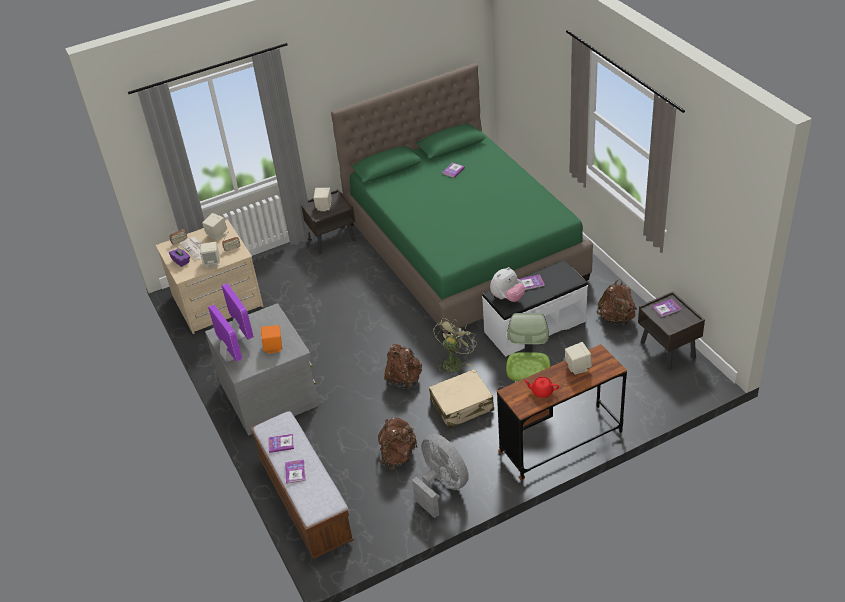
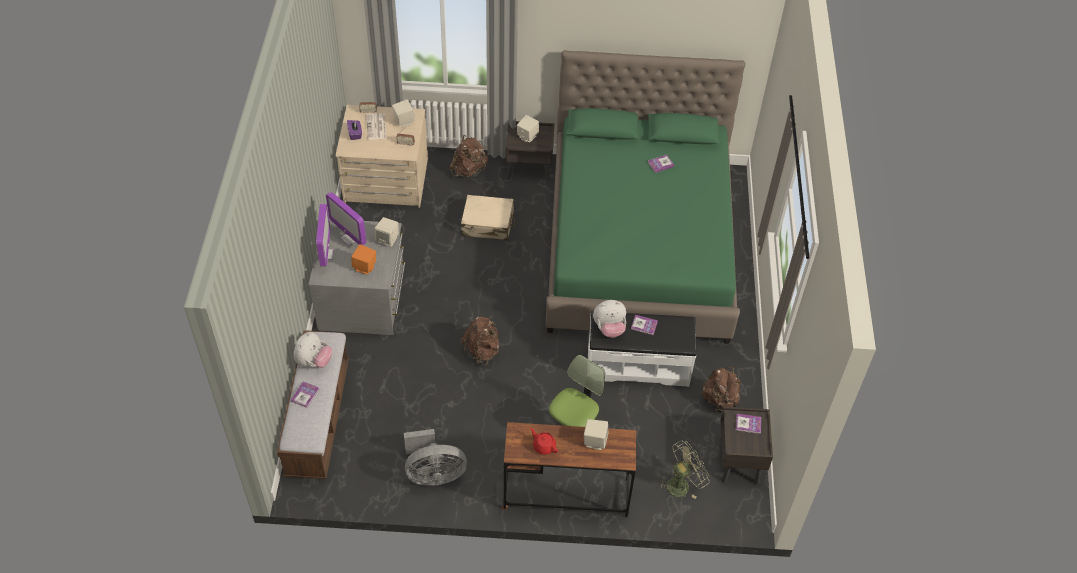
camera: 25 degrees right, 10 degrees up
beige speaker [200,242,220,268] -> beige speaker moved to [375,217,399,247]
monitor [222,283,254,340] -> monitor turned 135 degrees clockwise [326,192,367,246]
book [268,434,294,453] -> plush toy [293,332,332,368]
brown backpack [378,417,418,469] -> brown backpack moved to [449,135,488,178]
grey fan [412,433,469,518] -> grey fan turned 90 degrees clockwise [404,429,467,486]
beige suitcase [429,369,494,429] -> beige suitcase moved to [461,195,515,241]
green fan [433,318,477,374] -> green fan moved to [659,441,710,499]

